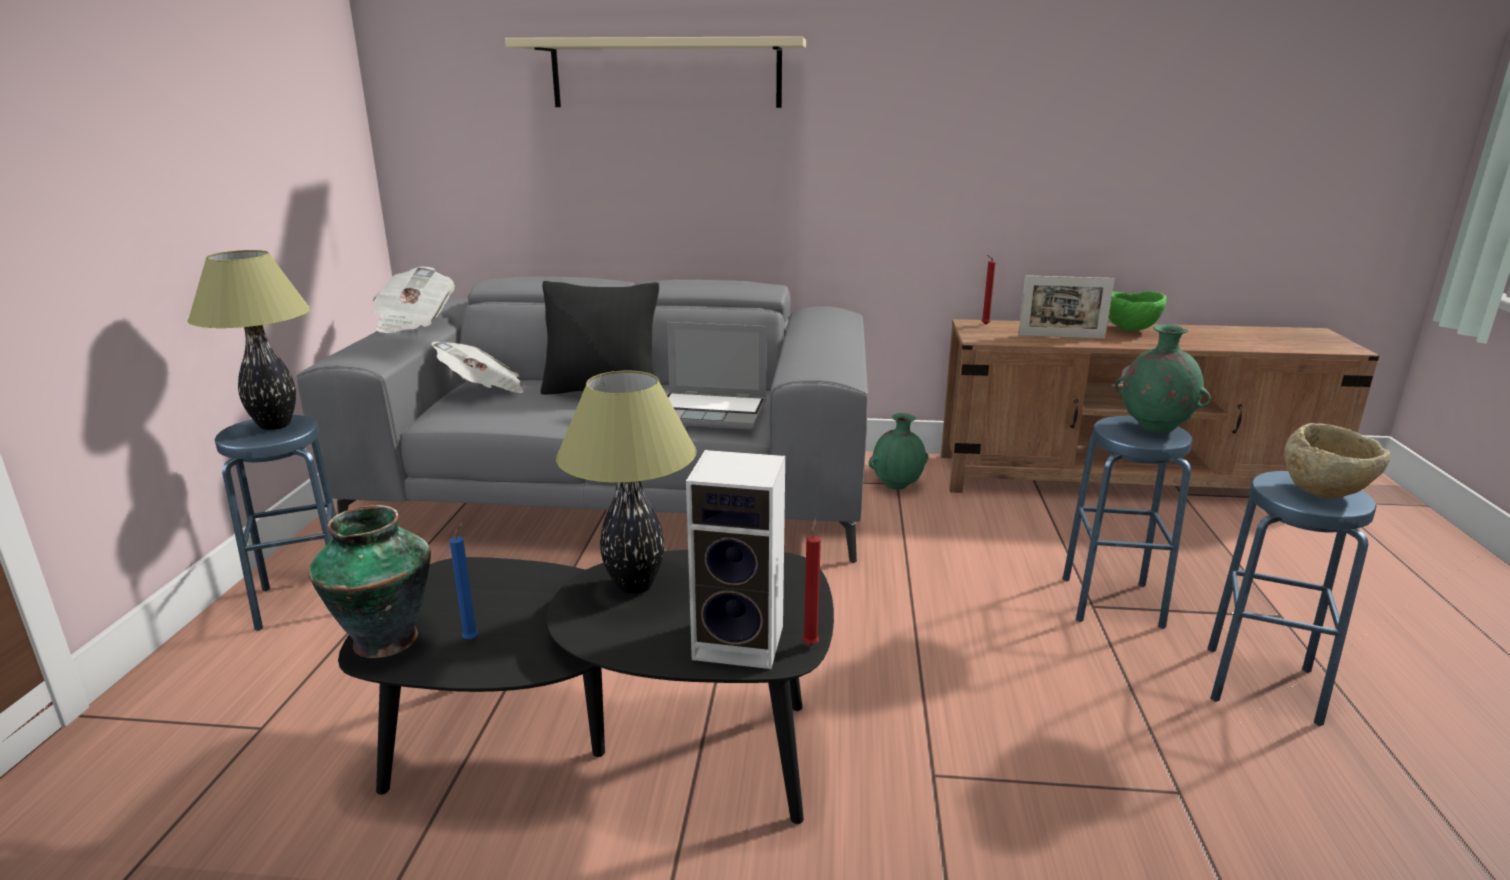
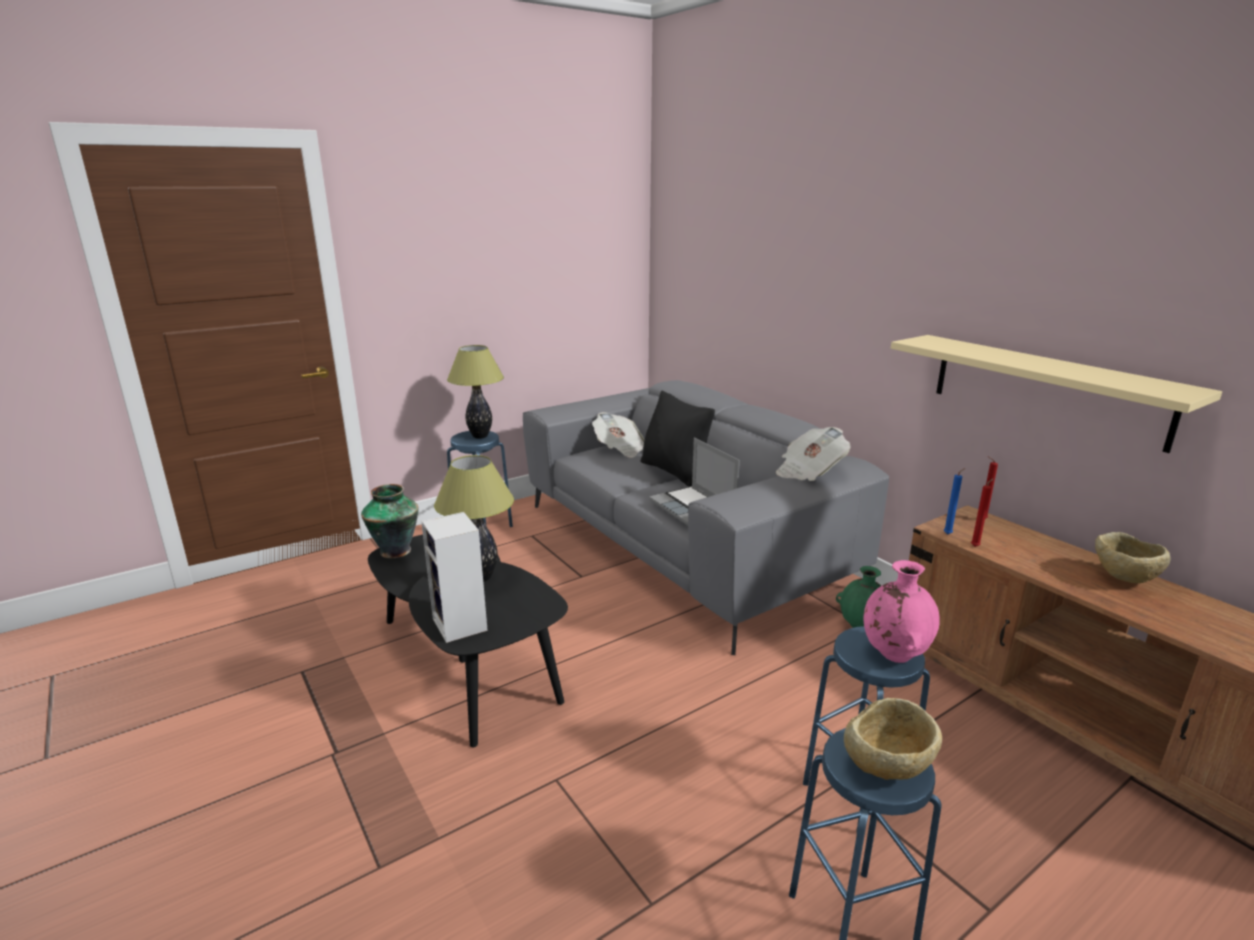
camera: 50 degrees right, 0 degrees up
newspaper [372,266,455,333] -> newspaper moved to [776,427,851,481]
blue candle [449,522,478,640] -> blue candle moved to [944,468,966,534]
beige shelf [505,36,806,108] -> beige shelf moved to [891,335,1222,453]
red candle [802,519,821,646] -> red candle moved to [971,478,994,547]
picture frame [1018,275,1114,339] -> none
green bowl [1109,291,1167,331] -> beige bowl [1095,532,1171,583]
green vase [1115,324,1211,433] -> pink vase [863,560,940,663]

